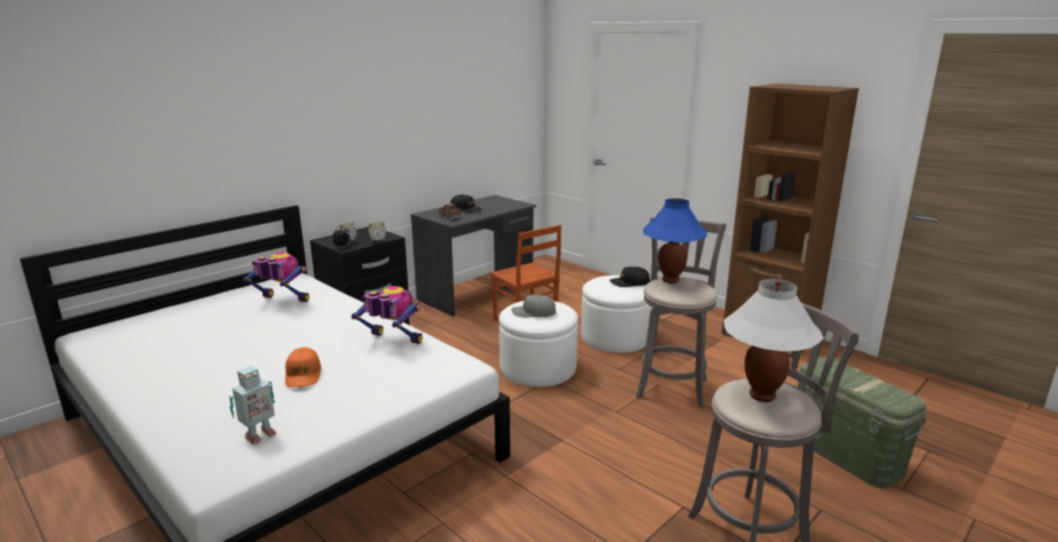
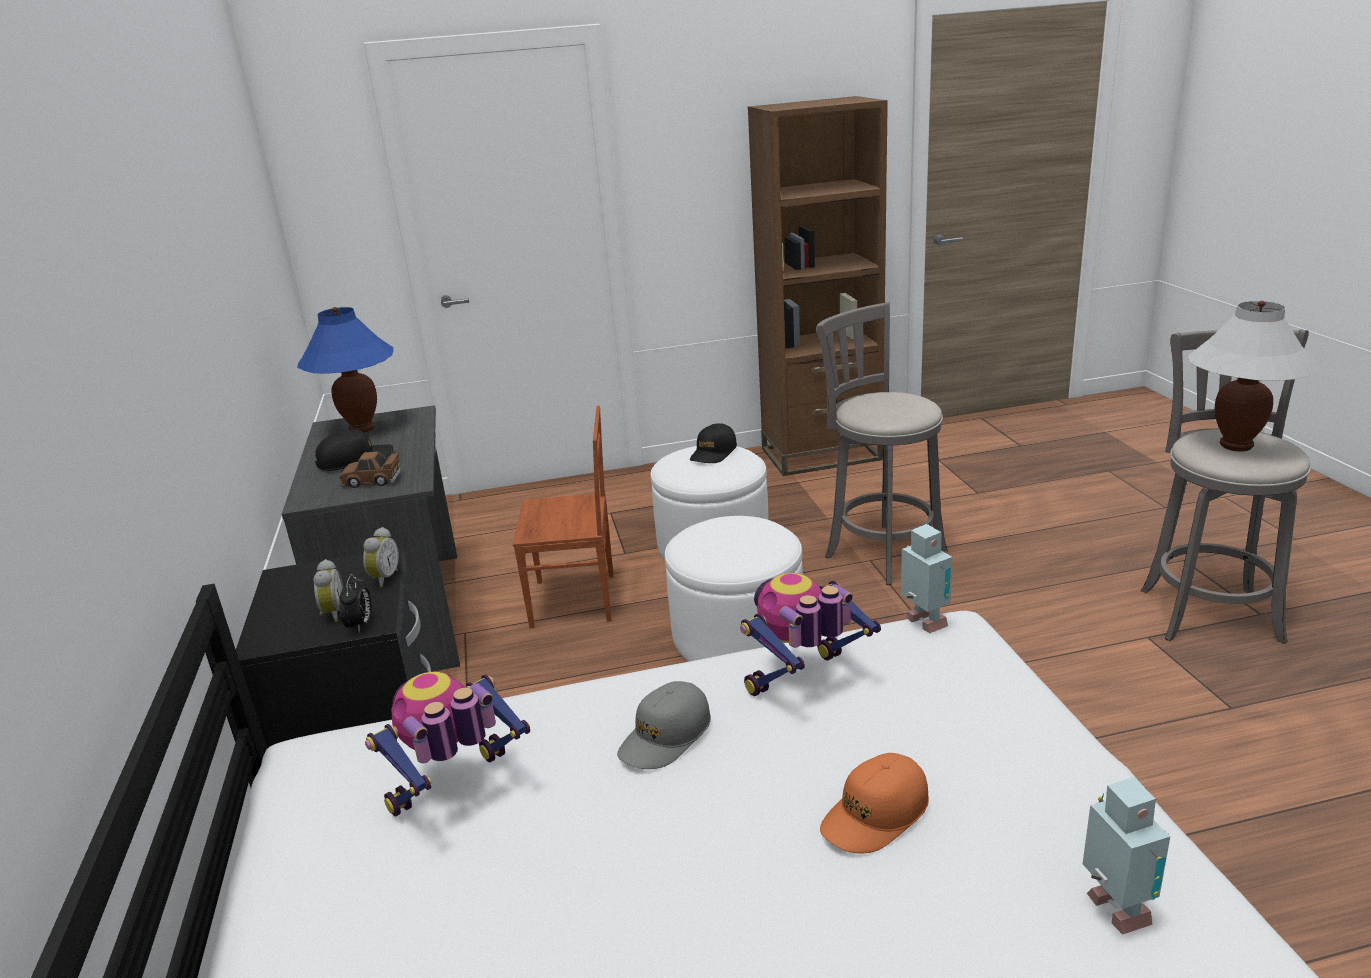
camera: 55 degrees left, 5 degrees up
orange cap [285,347,321,388] -> orange cap turned 120 degrees clockwise [820,753,929,853]
grey cap [511,295,556,318] -> grey cap moved to [617,681,711,769]
blue table lamp [643,198,708,284] -> blue table lamp moved to [297,307,393,432]
green storage box [797,357,927,489] -> none
none -> toy robot [901,524,952,633]

